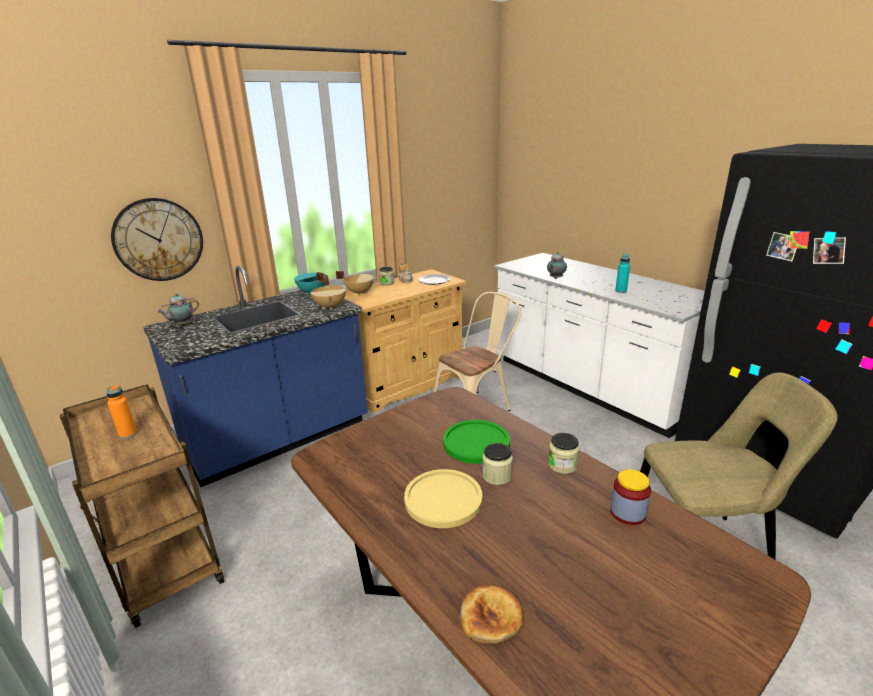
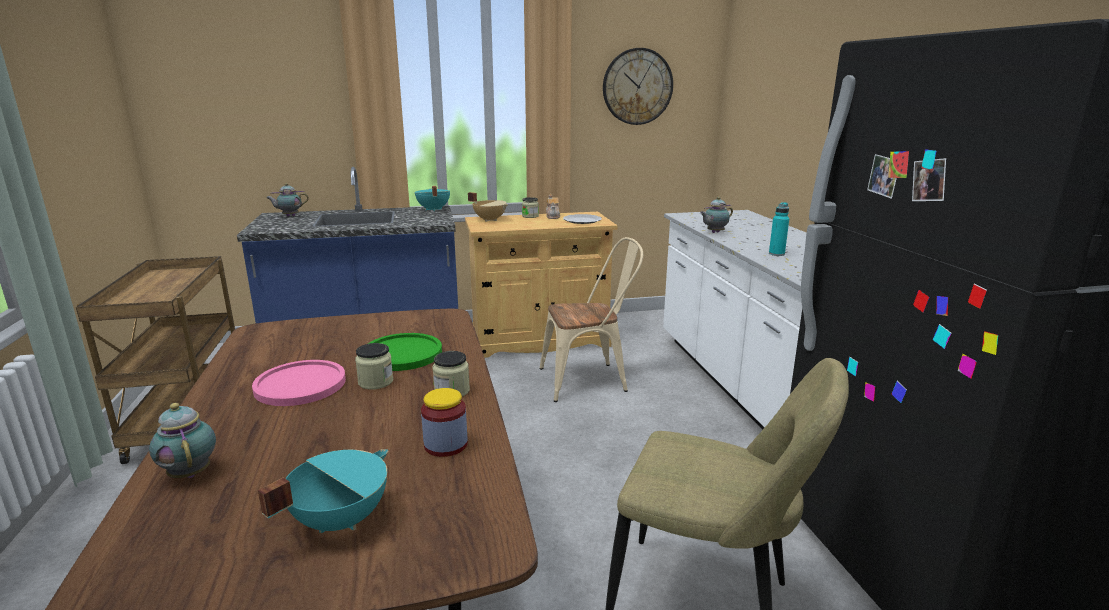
camera: 25 degrees right, 5 degrees down
orange bottle [106,385,137,439] -> none
wall clock [111,198,203,281] -> wall clock moved to [603,48,673,125]
beige cooking pot [310,275,346,310] -> none
yellow plate [404,469,482,528] -> pink plate [252,360,346,406]
bread [460,584,523,644] -> teapot [149,403,216,478]
none -> turquoise cooking pot [258,449,388,533]

